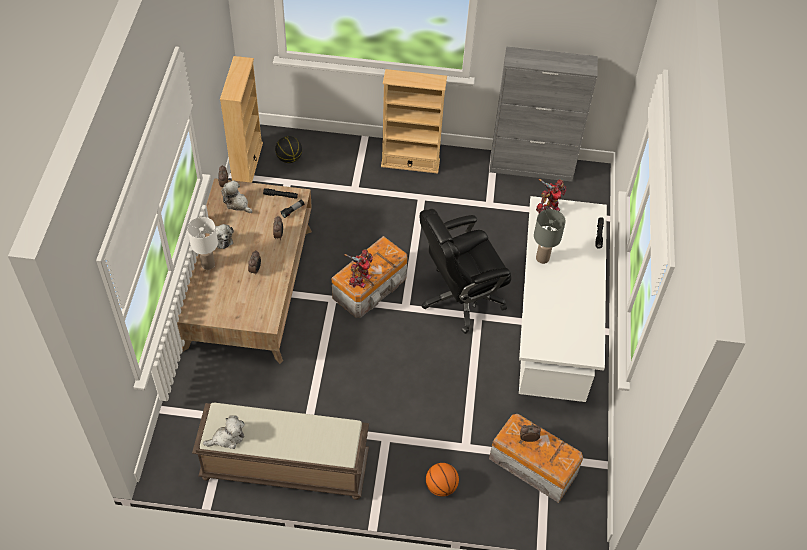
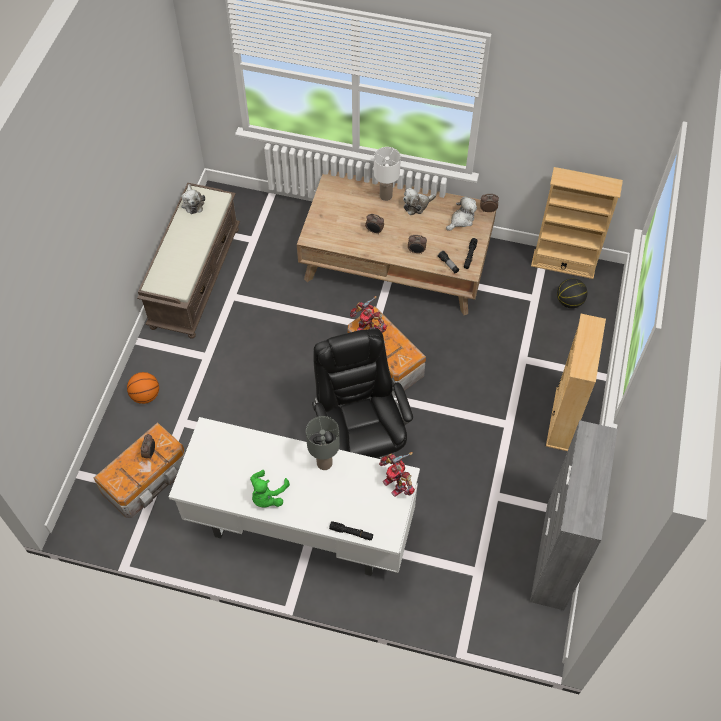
camera: 100 degrees right, 5 degrees up
none -> green plush toy [250,470,290,508]

